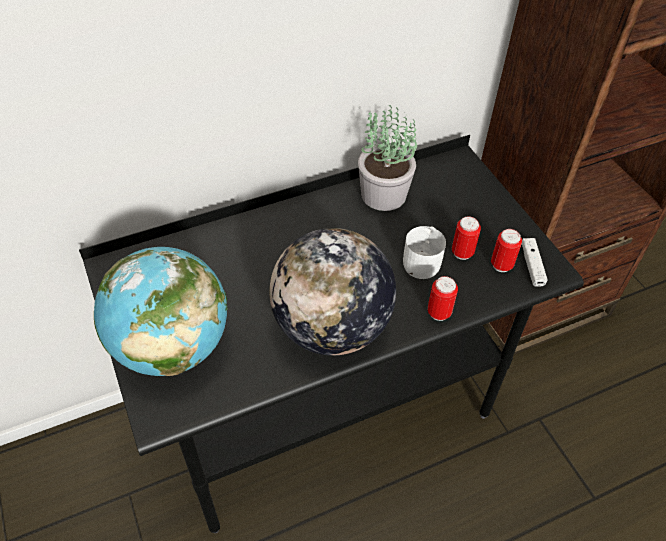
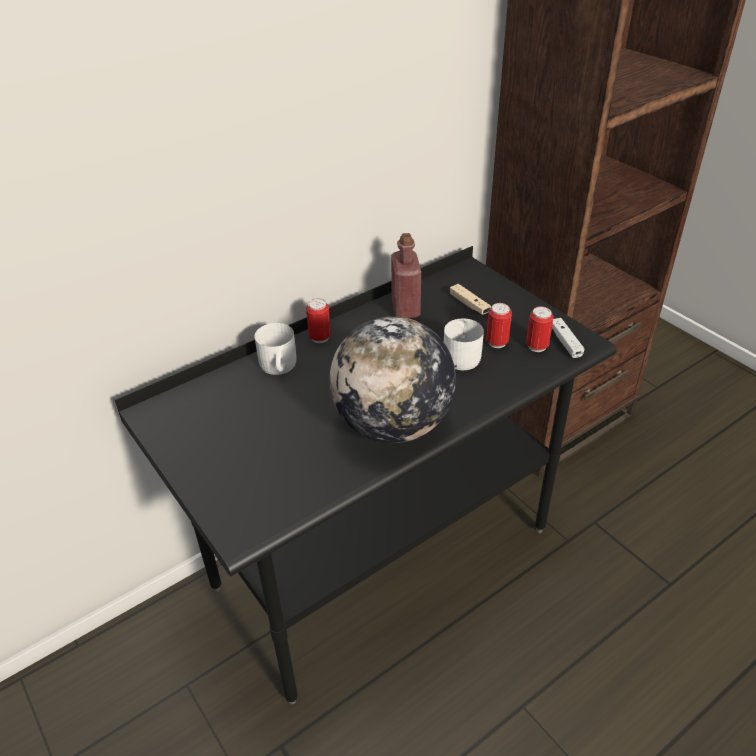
camera: 10 degrees left, 10 degrees down
globe [94,247,228,376] -> none
potted plant [358,105,417,211] -> red bottle [391,233,421,318]
can [428,276,458,321] -> can moved to [306,298,331,343]
none -> white mug [254,323,296,375]
none -> beige game controller [450,284,491,315]

